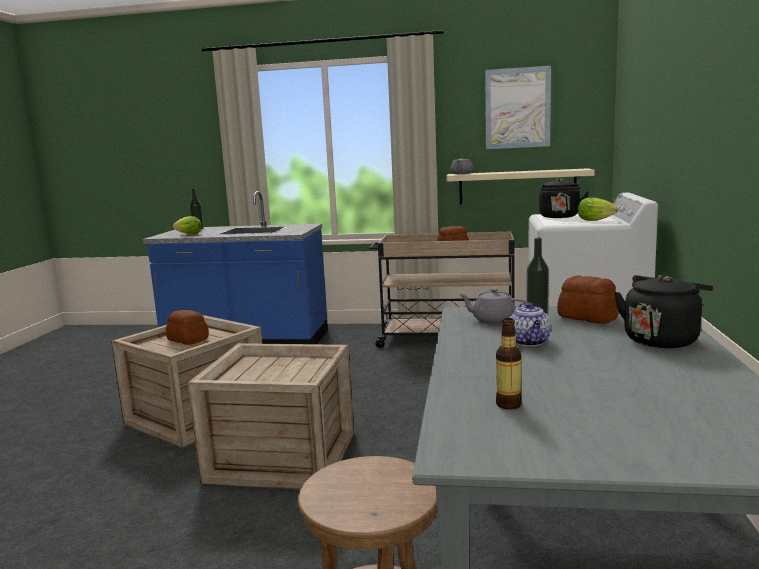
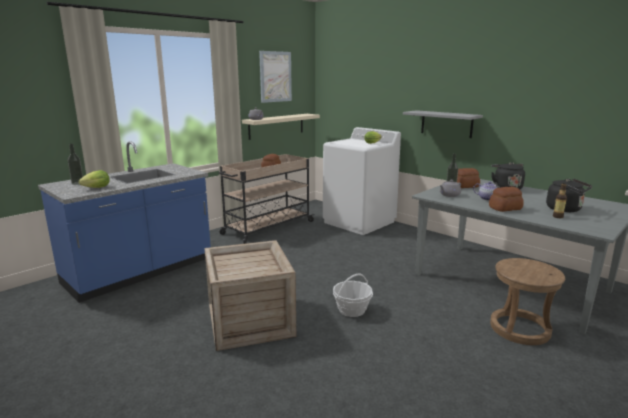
camera: 55 degrees left, 5 degrees up
bread [166,310,209,345] -> bread moved to [489,187,524,212]
crate [188,343,354,489] -> basket [333,274,373,317]
black kettle [539,178,589,218] -> black kettle moved to [546,179,592,212]
none -> grey shelf [403,110,483,138]

